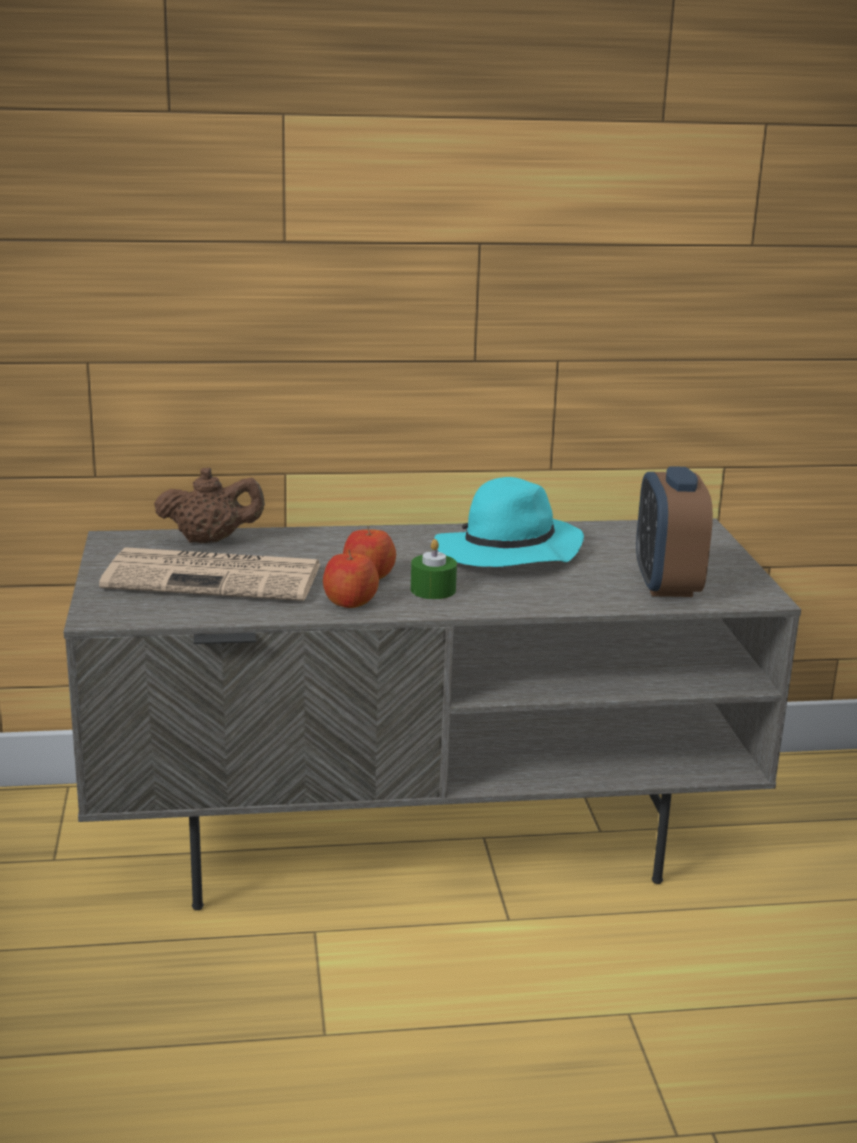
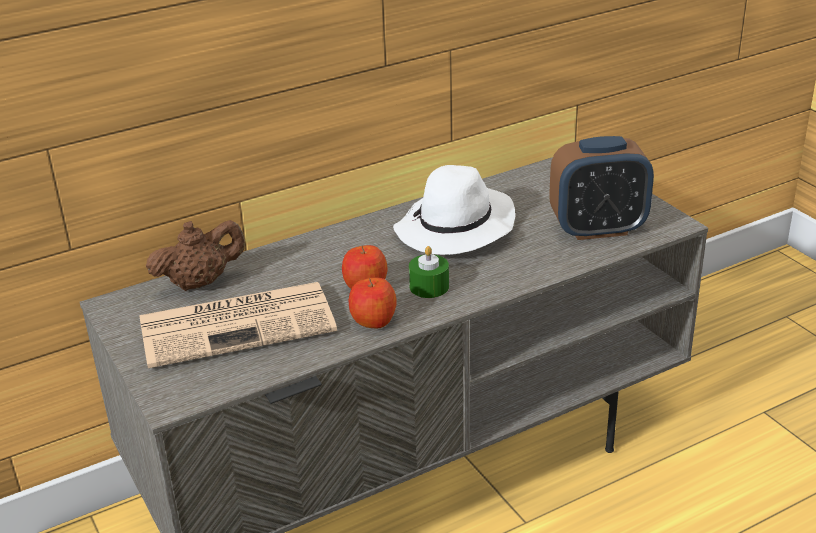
camera: 20 degrees left, 10 degrees up
turquoise hat [435,477,584,567] -> white hat [393,165,515,255]
alarm clock [636,466,713,597] -> alarm clock turned 75 degrees counterclockwise [549,136,654,240]

